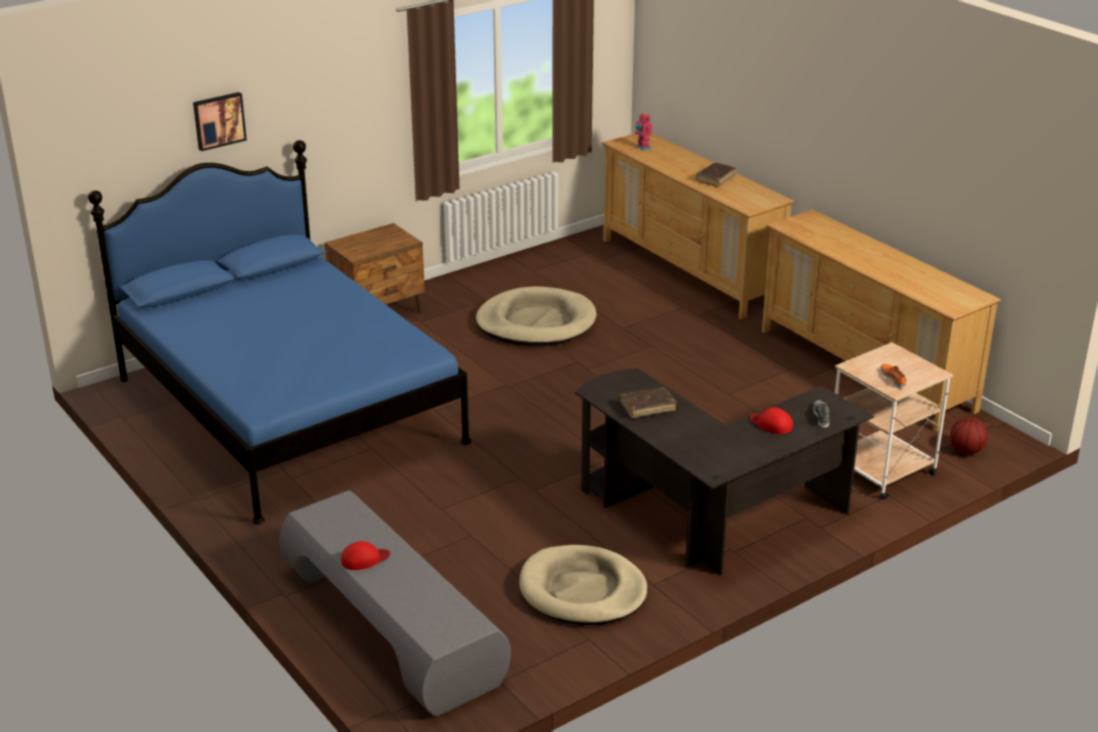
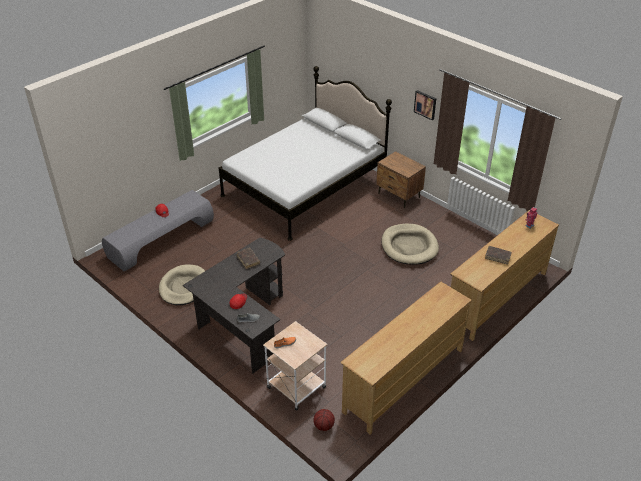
camera: 80 degrees right, 10 degrees up
blue bed [88,140,471,524] -> white bed [219,66,392,241]
picture [193,92,247,151] -> picture moved to [414,90,436,120]

